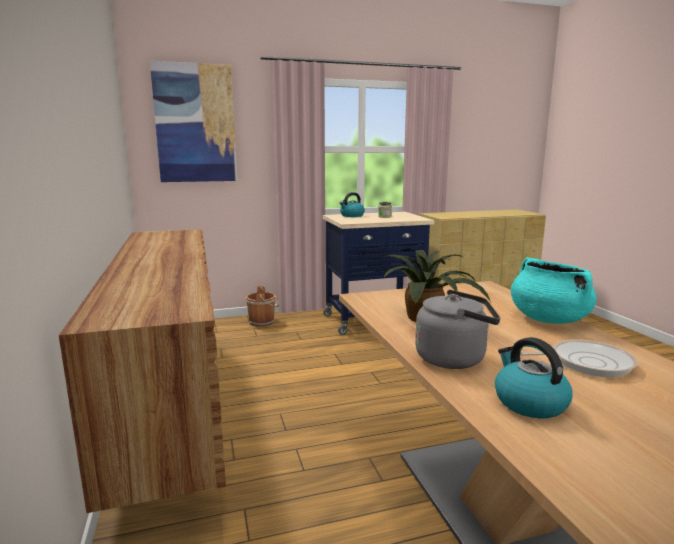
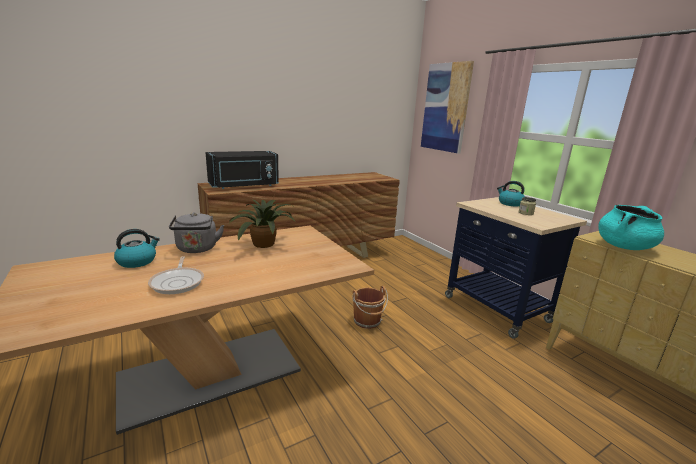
camera: 75 degrees right, 5 degrees up
brown bucket [246,286,279,327] -> brown bucket moved to [353,286,388,329]
turquoise cooking pot [511,257,597,324] -> turquoise cooking pot moved to [598,205,664,250]
none -> black microwave [205,151,279,189]

